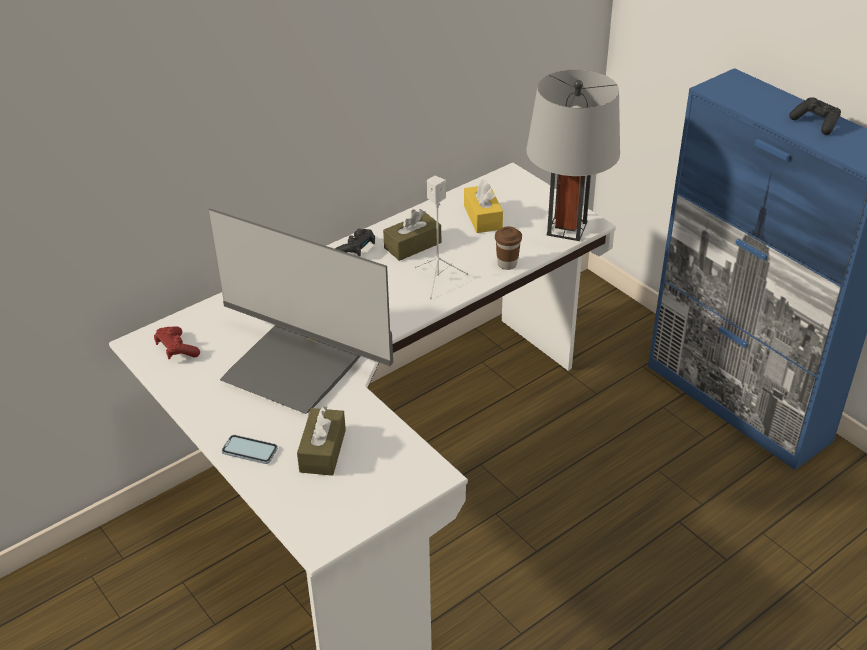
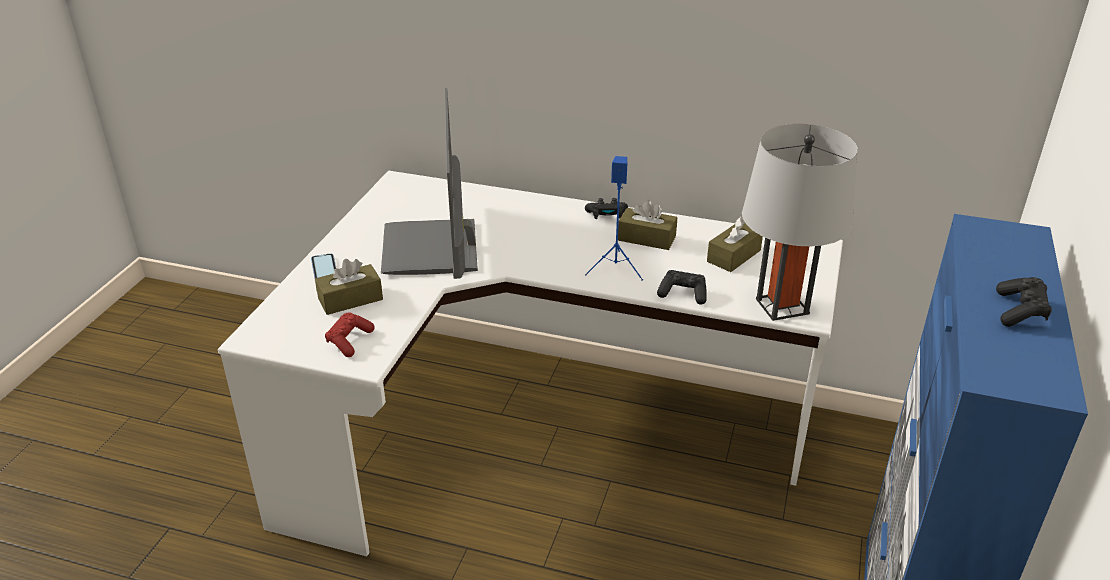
camera: 55 degrees right, 5 degrees down
red game controller [154,327,200,359] -> red game controller moved to [325,312,375,357]
white speaker [415,176,469,300] -> blue speaker [585,156,643,281]
yellow tissue box [464,179,503,233] -> brown tissue box [707,216,763,272]
brown cup [495,226,522,270] -> black game controller [657,270,707,305]

